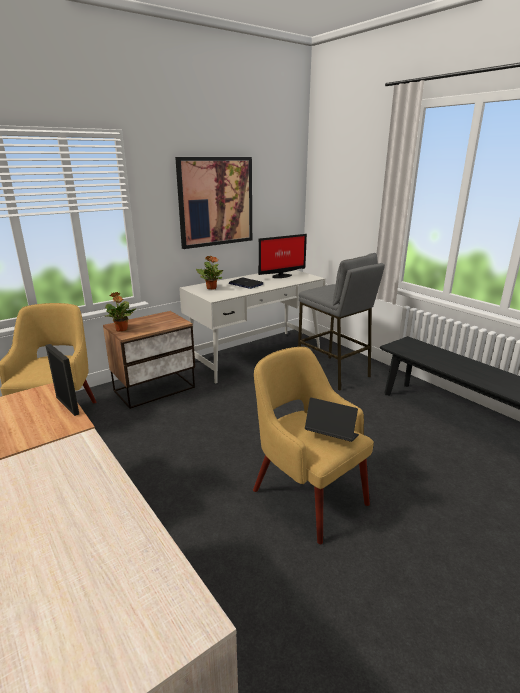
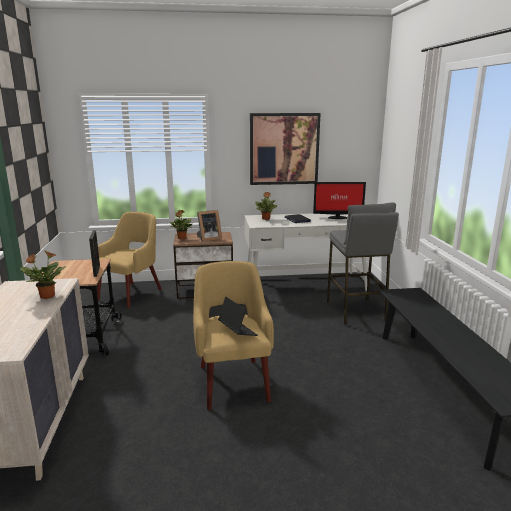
camera: 30 degrees right, 5 degrees down
none -> potted plant [20,251,66,299]
none -> picture frame [197,210,222,242]

